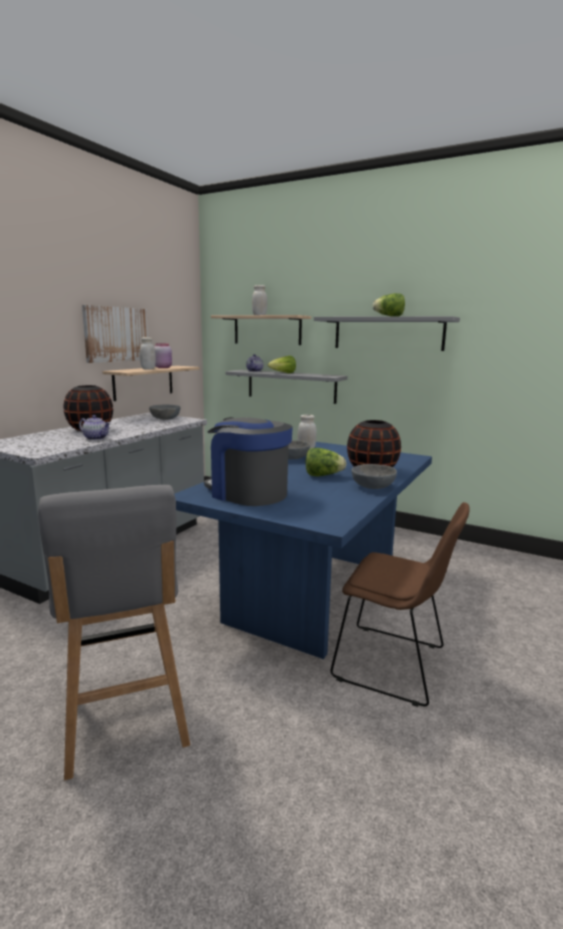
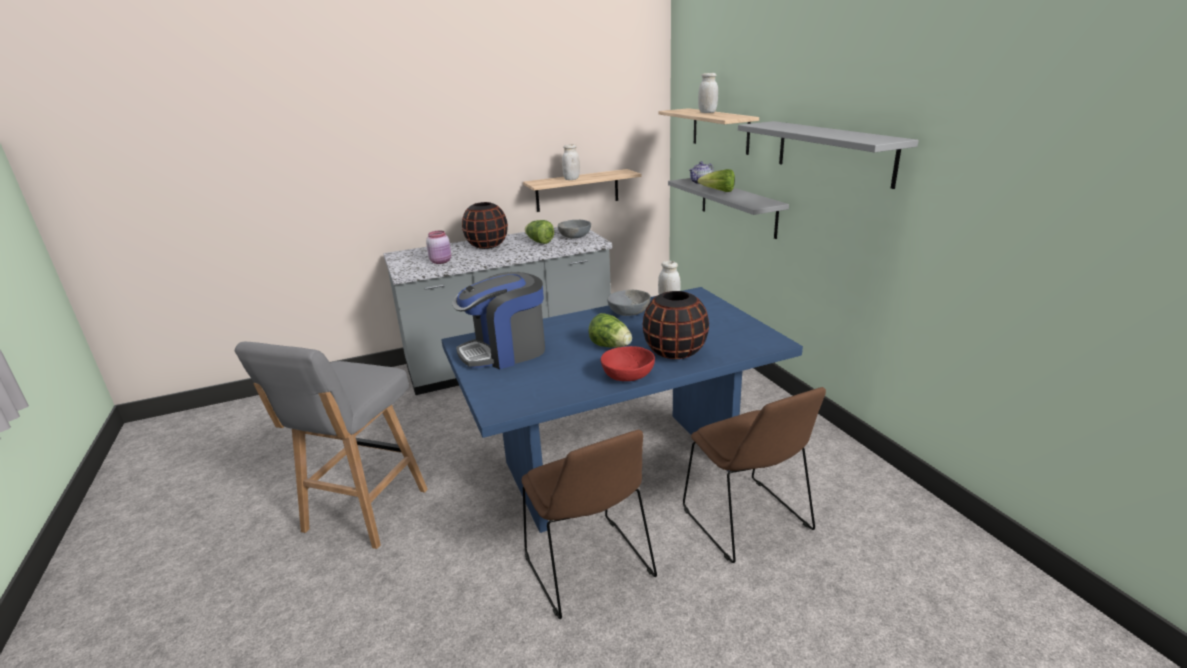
camera: 40 degrees right, 10 degrees up
teapot [79,415,110,440] -> none
picture [82,305,148,363] -> none
pink jar [154,343,172,368] -> pink jar moved to [426,231,451,264]
coffee machine [204,417,293,506] -> coffee machine turned 105 degrees counterclockwise [452,272,545,369]
grey bowl [352,464,397,489] -> red bowl [601,346,655,381]
lettuce [373,293,405,316] -> lettuce moved to [525,220,554,244]
none -> brown chair [683,387,826,563]

